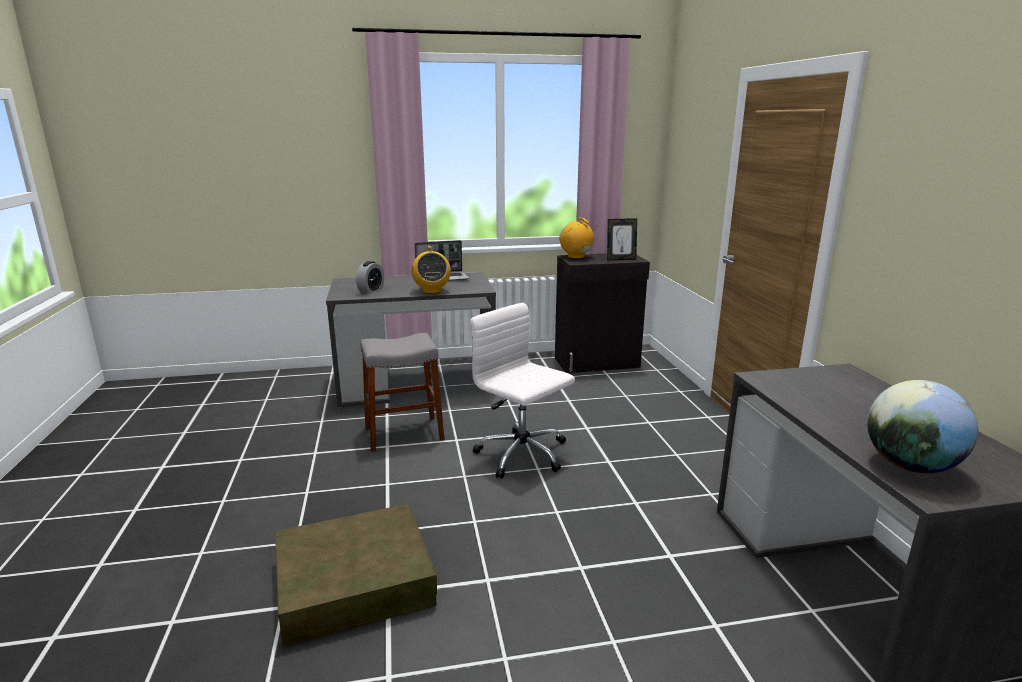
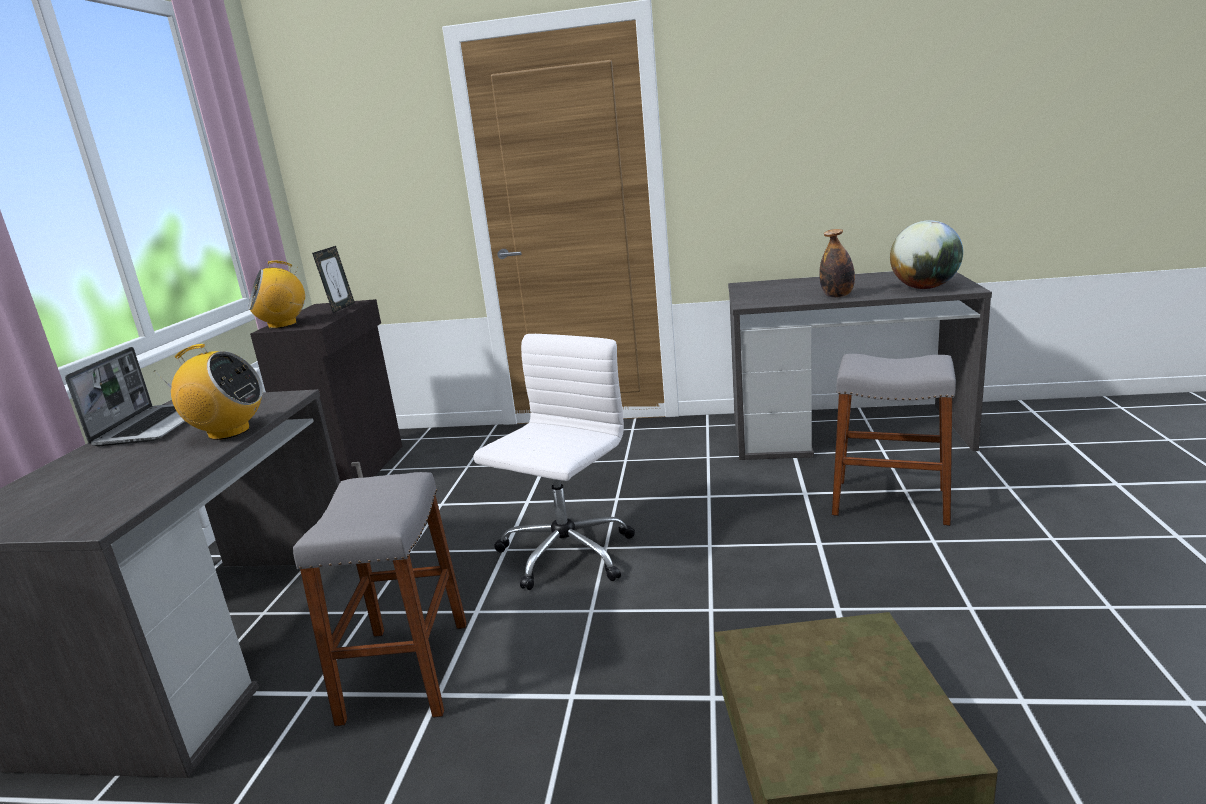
camera: 70 degrees left, 0 degrees up
alarm clock [356,261,384,294] -> none
white office chair [470,303,575,479] -> white office chair turned 150 degrees clockwise [473,334,635,590]
none -> bottle [819,229,855,298]
none -> grey stool [832,354,956,526]

